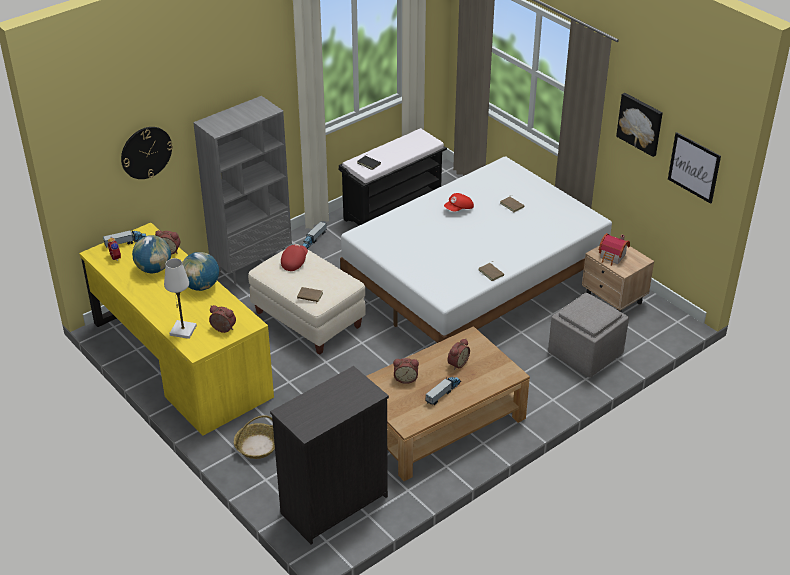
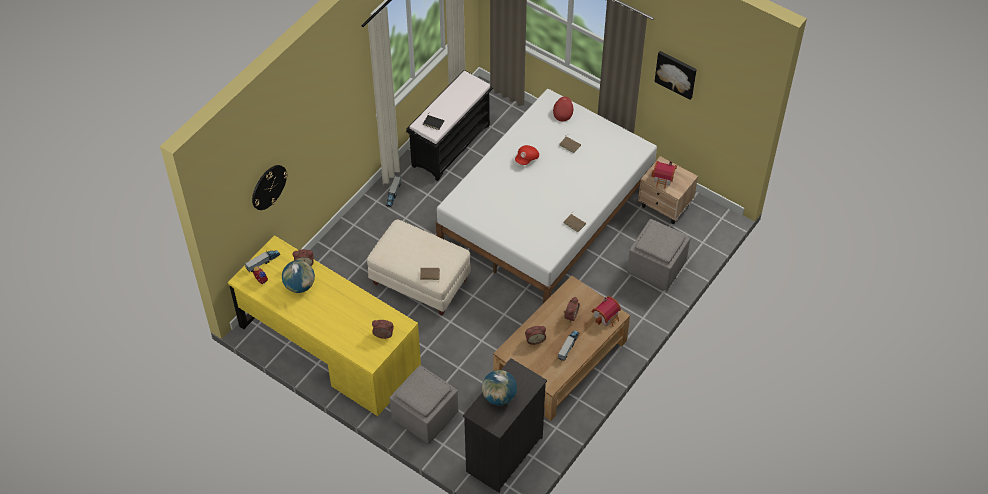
camera: 15 degrees left, 15 degrees up
white table lamp [164,258,197,339] -> none
globe [182,252,219,291] -> globe moved to [482,370,517,405]
grey bookcase [193,96,292,285] -> none
basket [234,415,275,459] -> grey ottoman [390,365,458,444]
red cap [281,244,308,271] -> red cap moved to [553,97,573,121]
picture [668,132,721,204] -> none
none -> toy house [591,296,621,327]

